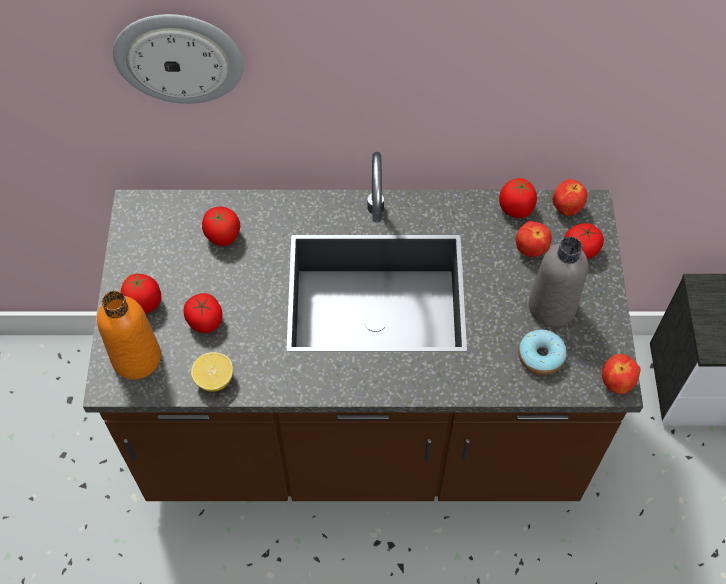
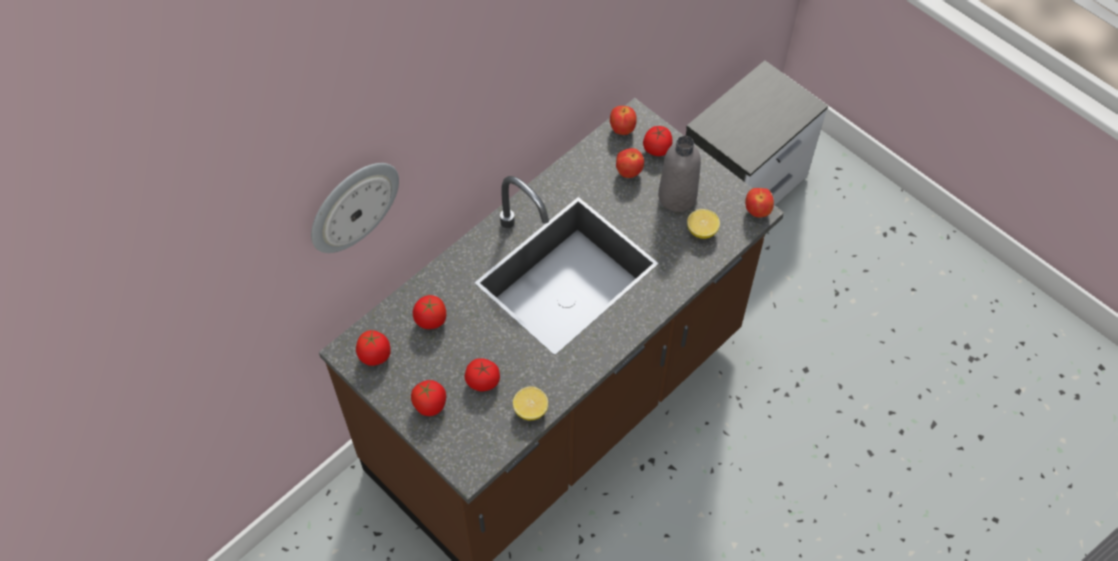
camera: 45 degrees left, 0 degrees up
orange bottle [97,291,161,380] -> none
tomato [499,178,537,218] -> tomato moved to [356,330,391,366]
donut [518,329,567,375] -> lemon [687,209,720,239]

